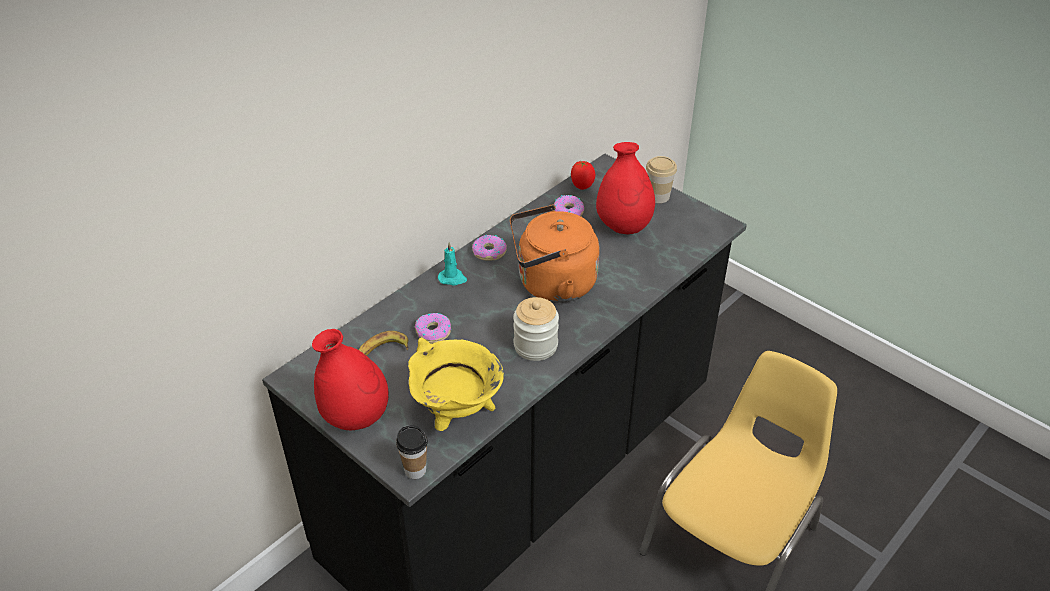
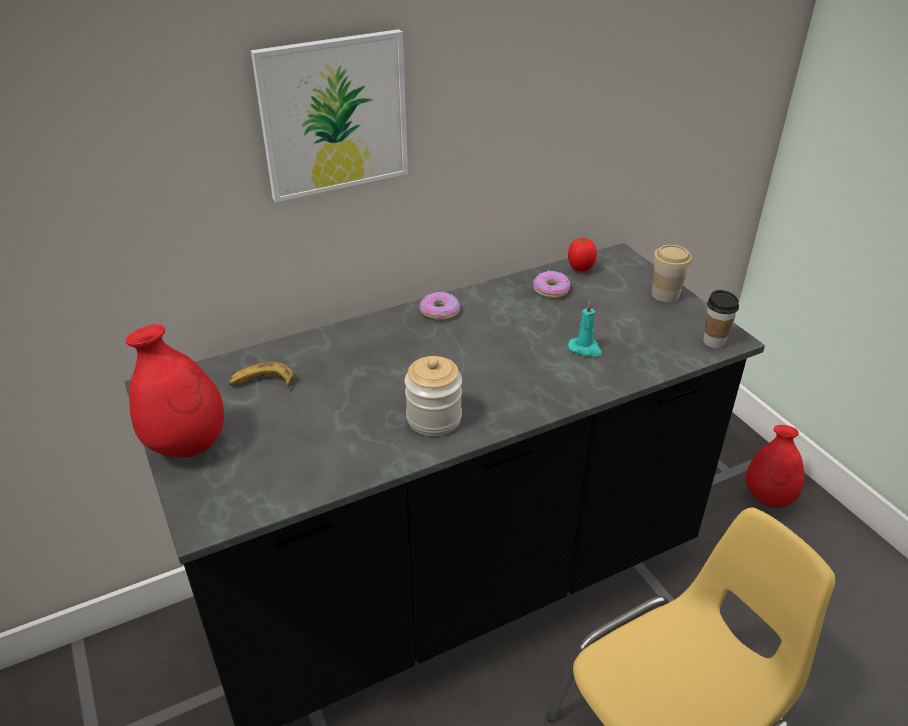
camera: 20 degrees right, 5 degrees down
cup [396,425,428,479] -> cup moved to [703,290,739,348]
yellow cooking pot [408,338,504,431] -> none
donut [415,313,451,343] -> none
turquoise candle [438,242,467,286] -> turquoise candle moved to [568,301,602,356]
orange kettle [510,205,600,303] -> none
red vase [596,142,655,234] -> red vase moved to [746,425,805,508]
none -> picture [251,29,408,202]

